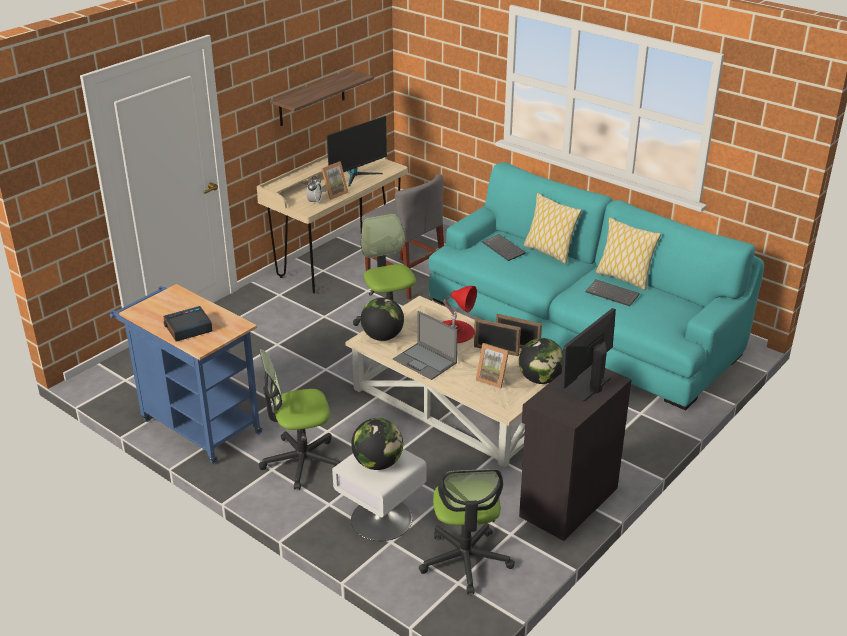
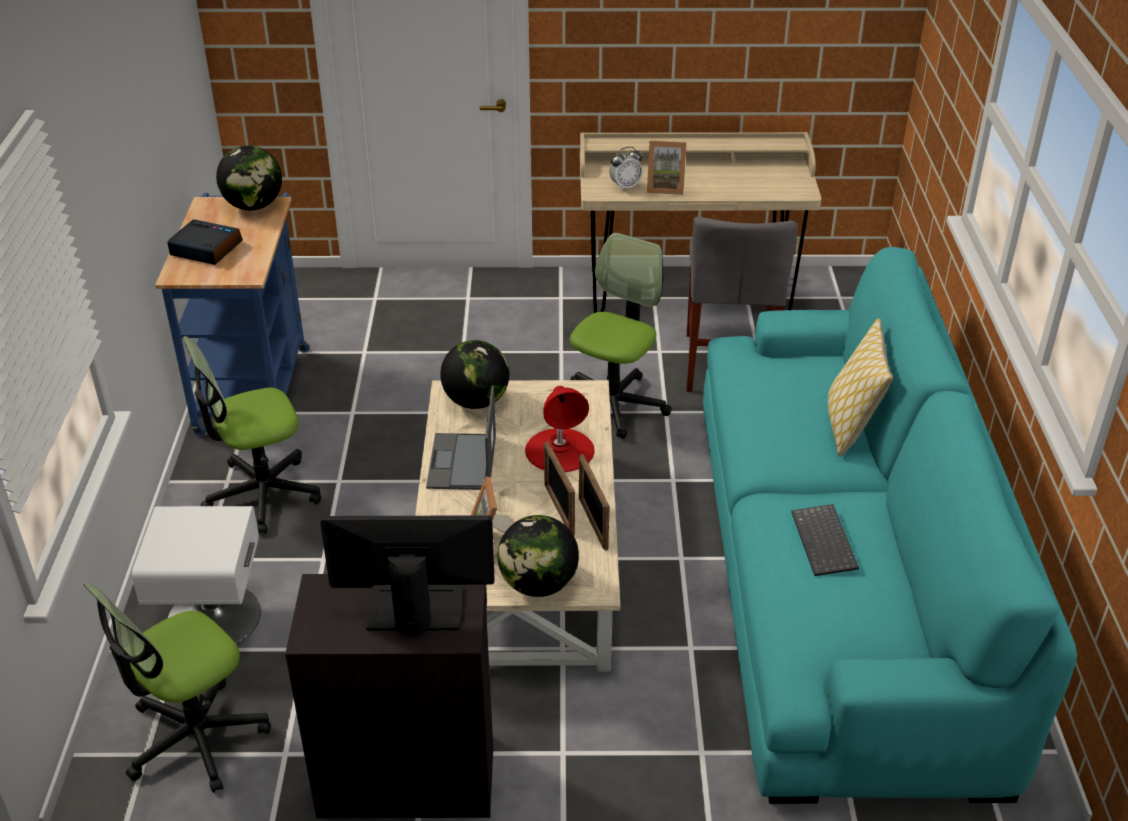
camera: 50 degrees right, 5 degrees up
office chair [259,349,340,490] -> office chair turned 60 degrees counterclockwise [183,336,321,535]
shelf [270,69,374,126] -> none
monitor [327,116,387,187] -> none
globe [351,418,403,470] -> globe moved to [216,145,282,210]
keyboard [482,234,526,261] -> none
pillow [596,217,661,290] -> none

